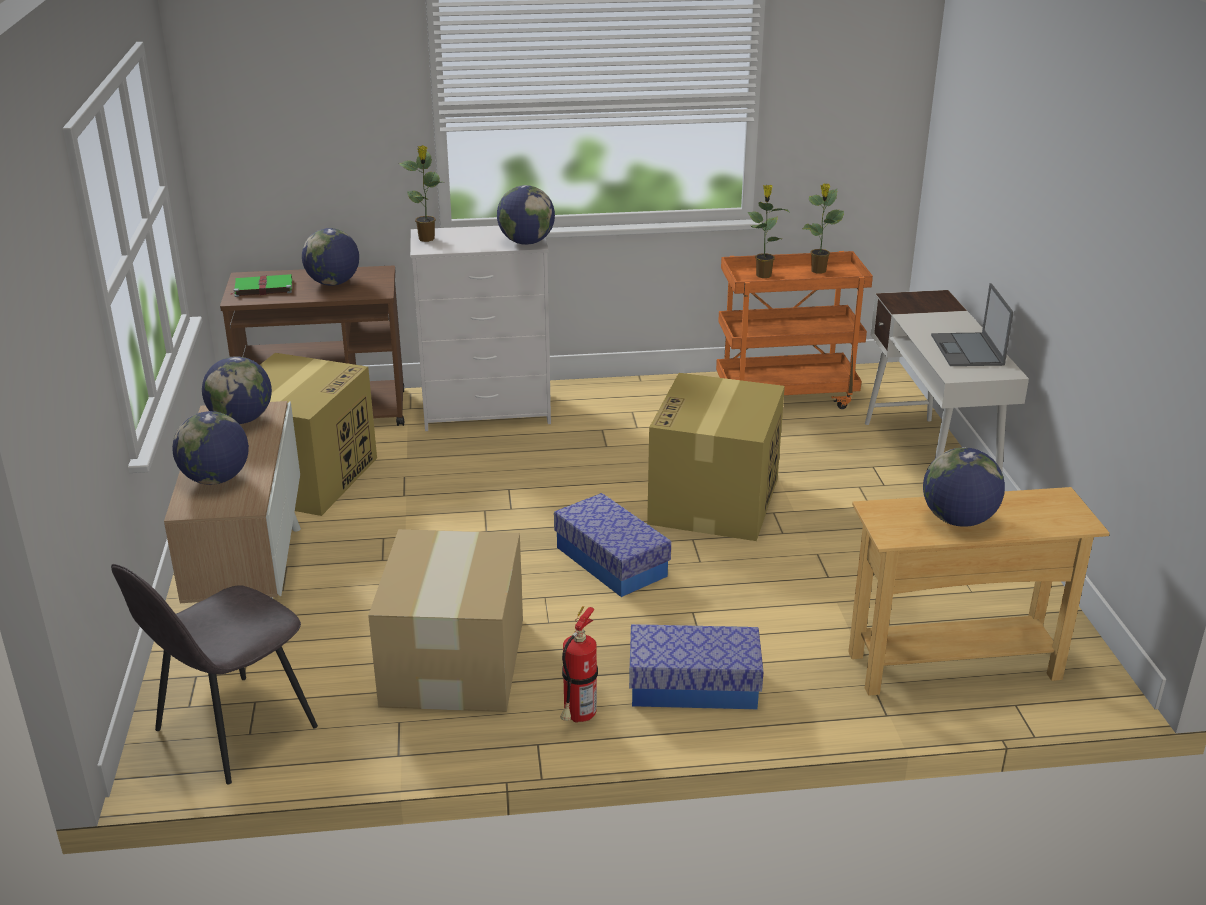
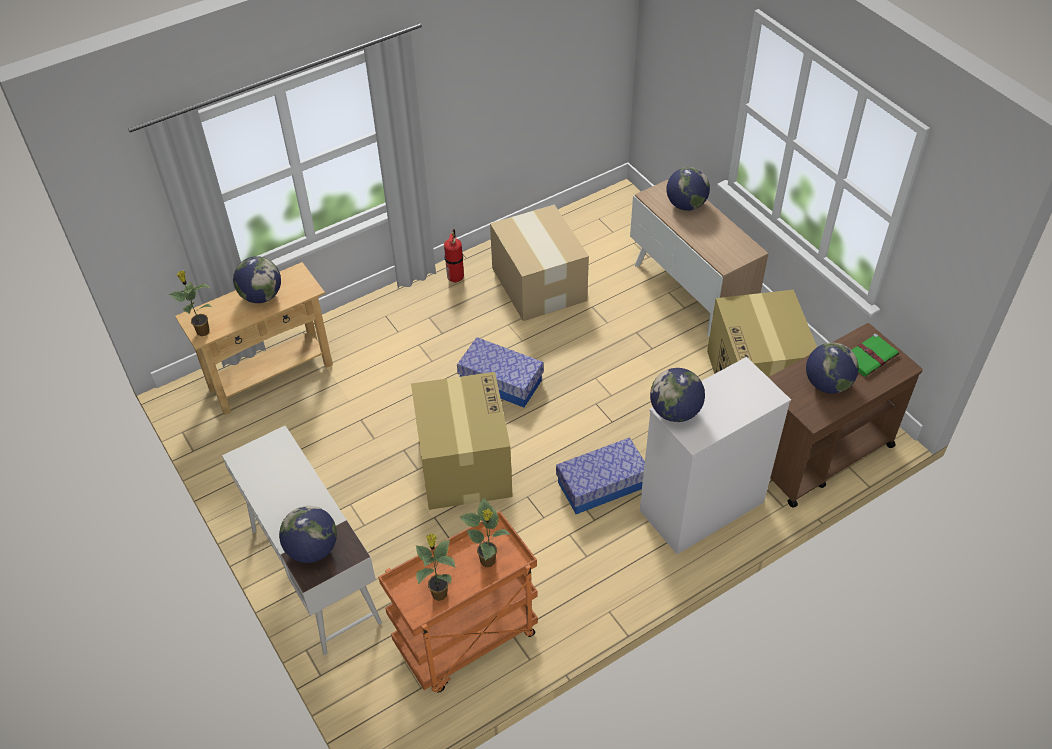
camera: 155 degrees right, 20 degrees up
grey chair [111,564,318,784] -> none
globe [202,356,272,424] -> globe moved to [279,506,337,563]
potted plant [400,145,444,242] -> potted plant moved to [169,271,211,336]
storage box [629,624,763,709] -> storage box moved to [556,437,645,514]
laptop [931,283,1014,366] -> none

